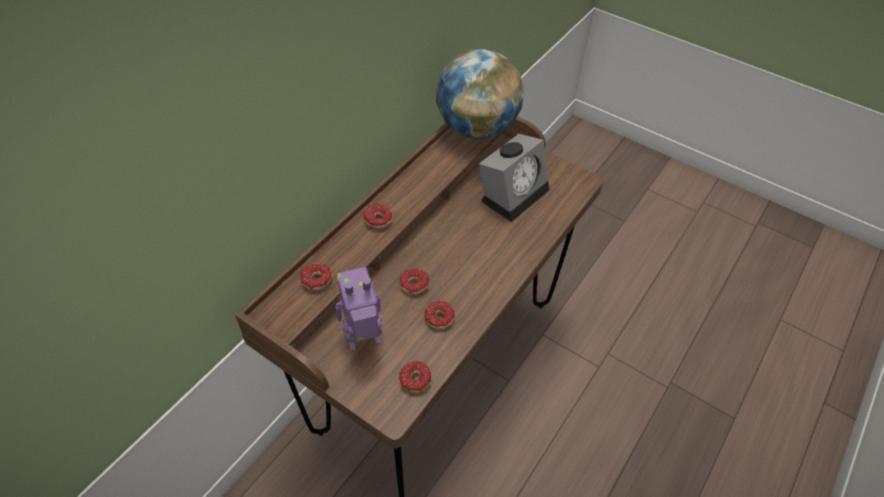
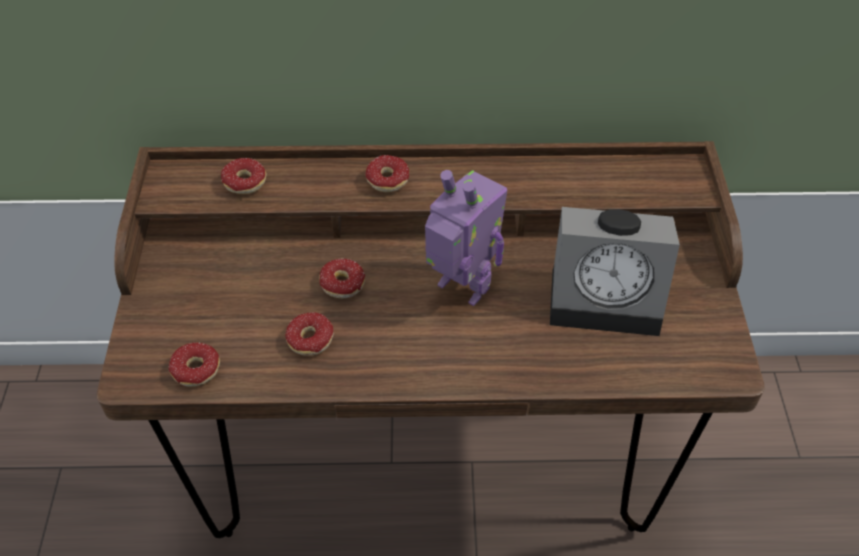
camera: 55 degrees right, 0 degrees up
toy robot [335,267,382,351] -> toy robot moved to [425,170,507,306]
globe [436,49,524,139] -> none

